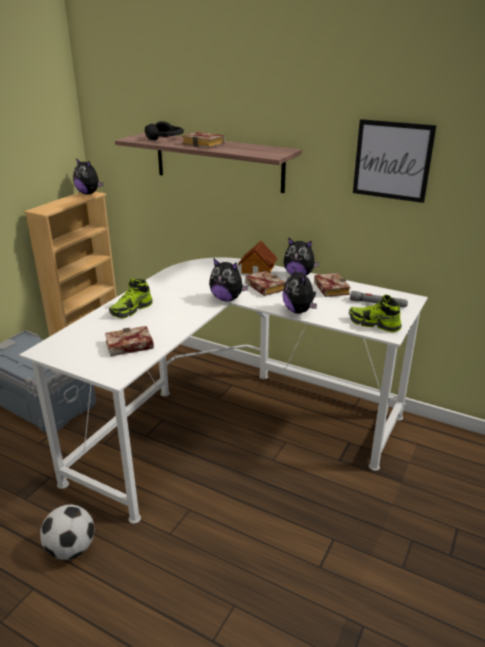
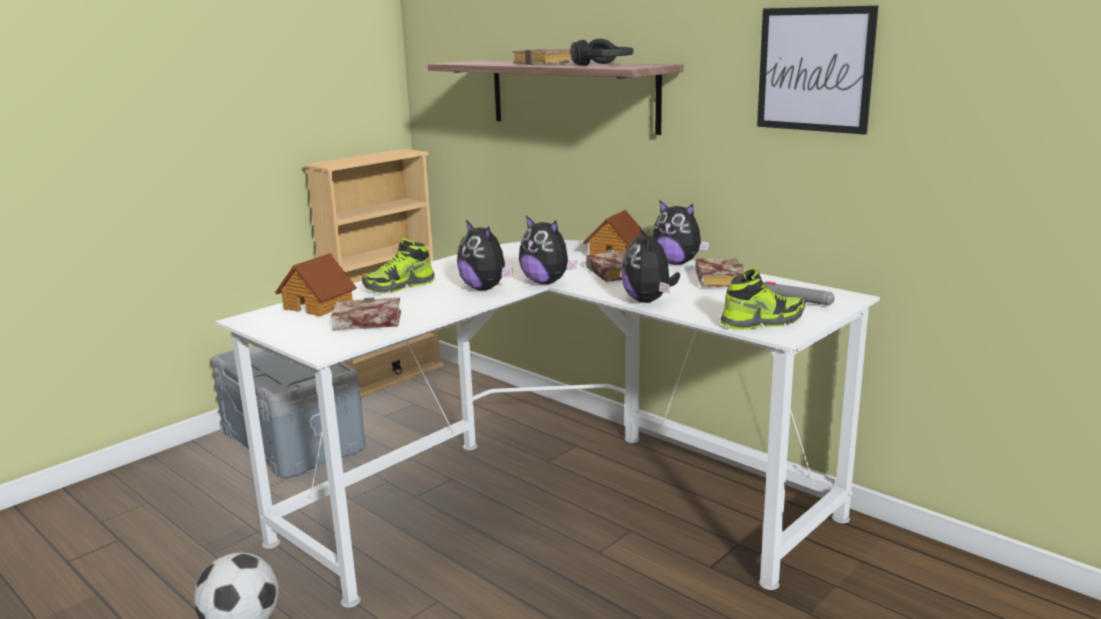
camera: 15 degrees right, 10 degrees down
plush toy [73,158,103,195] -> plush toy moved to [457,220,512,290]
black headphones [145,121,184,140] -> black headphones moved to [570,39,633,66]
shoe [349,295,402,332] -> shoe turned 120 degrees clockwise [720,268,805,330]
none -> toy house [275,253,357,317]

